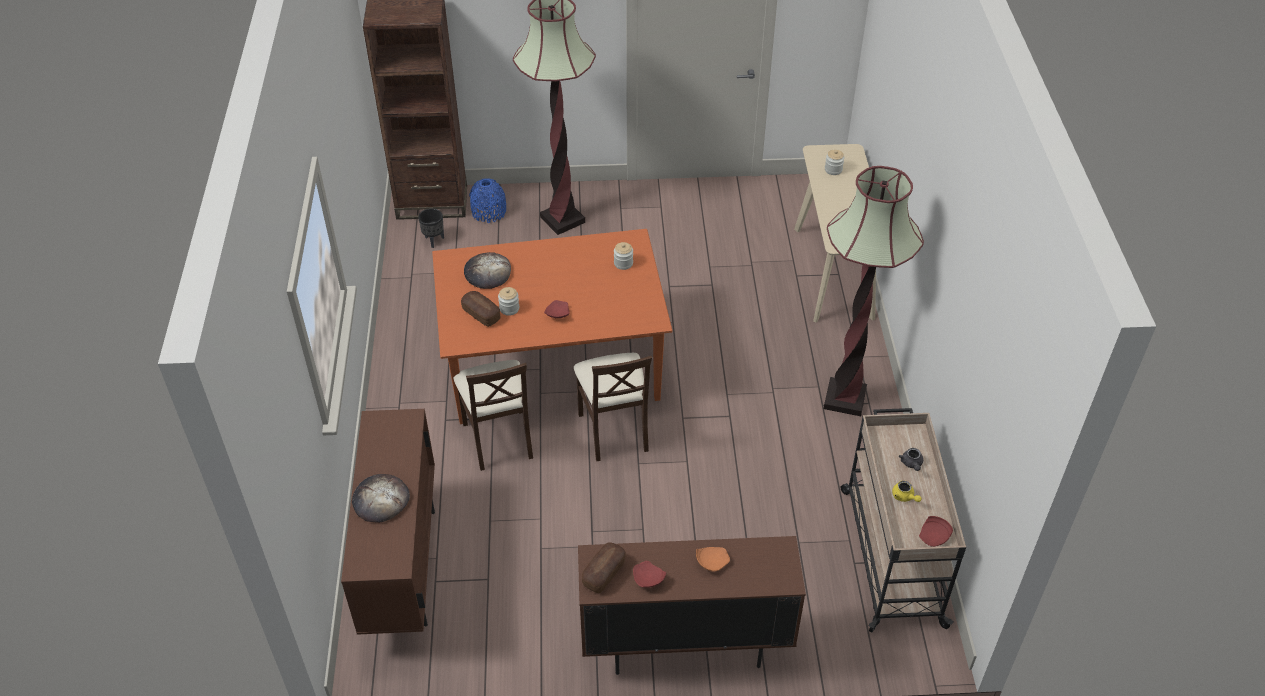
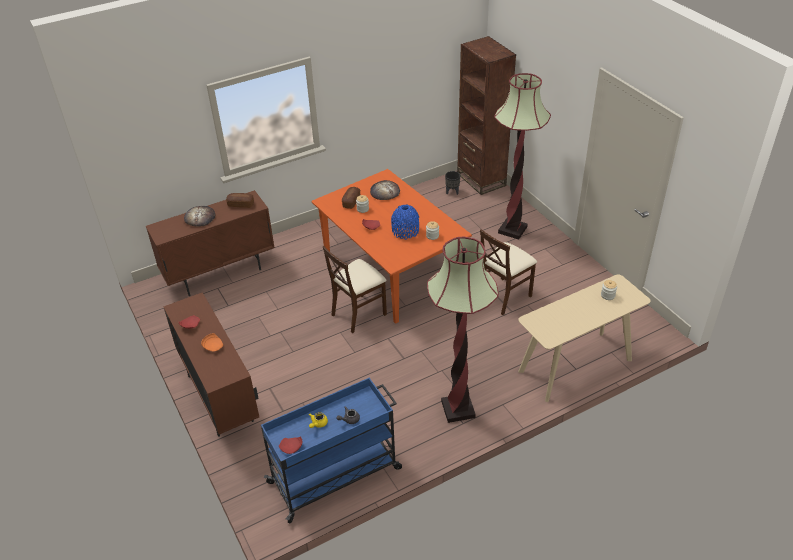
camera: 65 degrees right, 5 degrees down
beige chair [453,360,533,471] -> beige chair moved to [480,229,537,315]
blue vase [469,178,506,223] -> blue vase moved to [391,205,419,240]
bread [582,543,626,593] -> bread moved to [226,193,254,208]
beige cart [841,408,966,632] -> blue cart [261,378,402,523]

